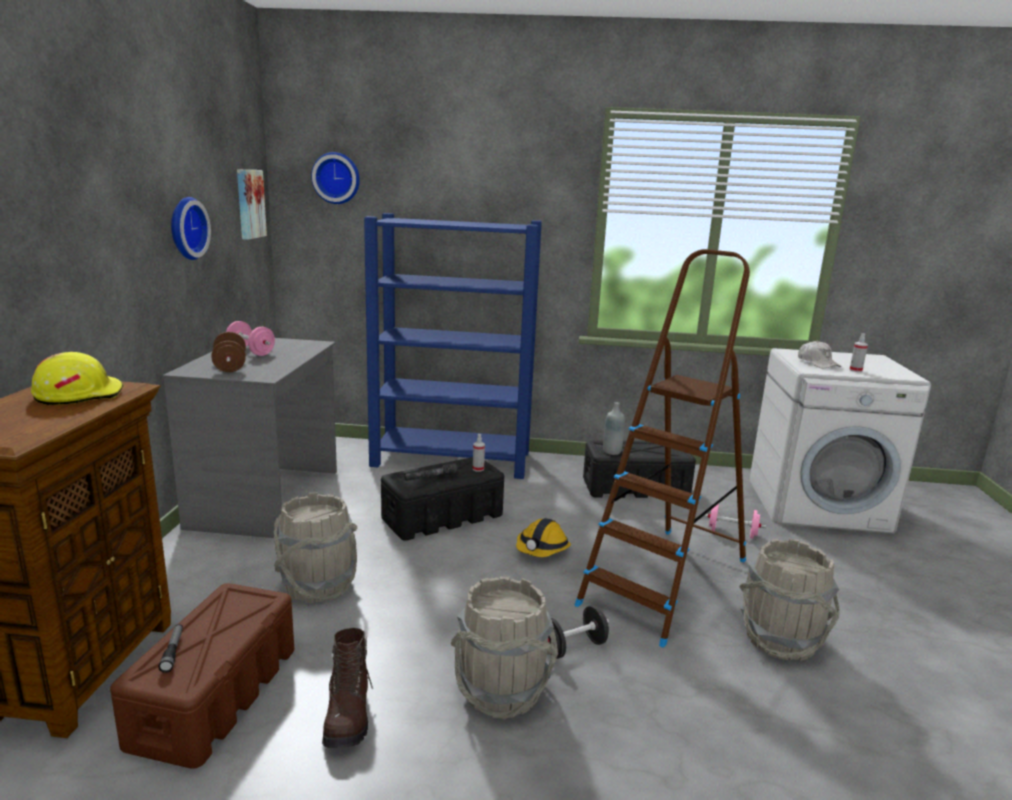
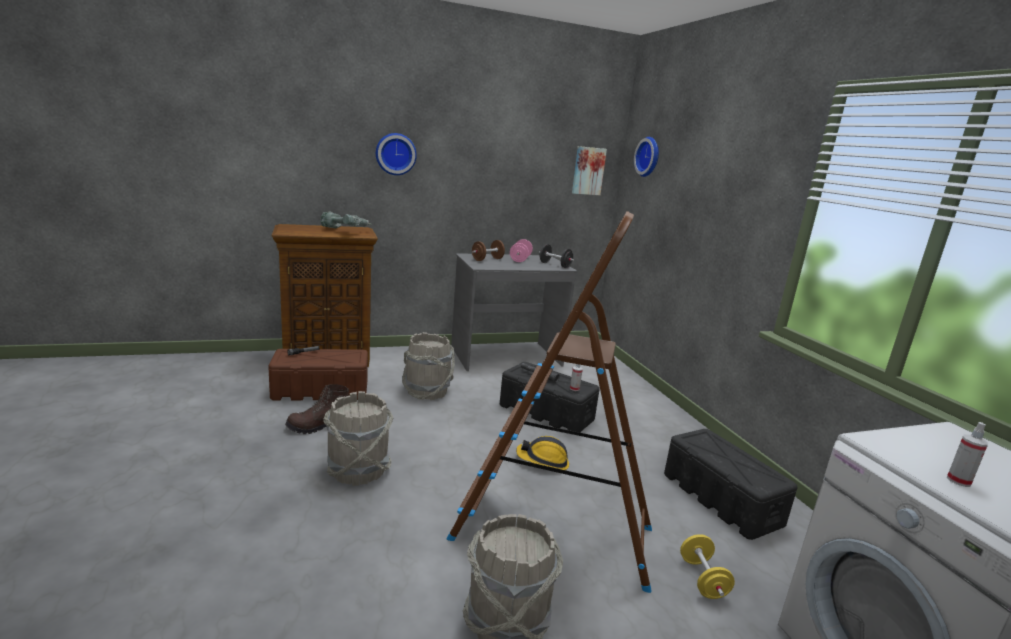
camera: 65 degrees right, 0 degrees up
yellow hard hat [31,352,124,405] -> power drill [321,212,371,228]
wall clock [171,197,211,260] -> wall clock moved to [376,133,417,175]
blue bookcase [364,213,542,479] -> none
black dumbbell [548,605,609,659] -> black dumbbell moved to [539,244,574,268]
grey bottle [603,402,625,455] -> none
pink dumbbell [704,504,766,539] -> yellow dumbbell [680,534,735,599]
white cap [798,340,841,368] -> none

